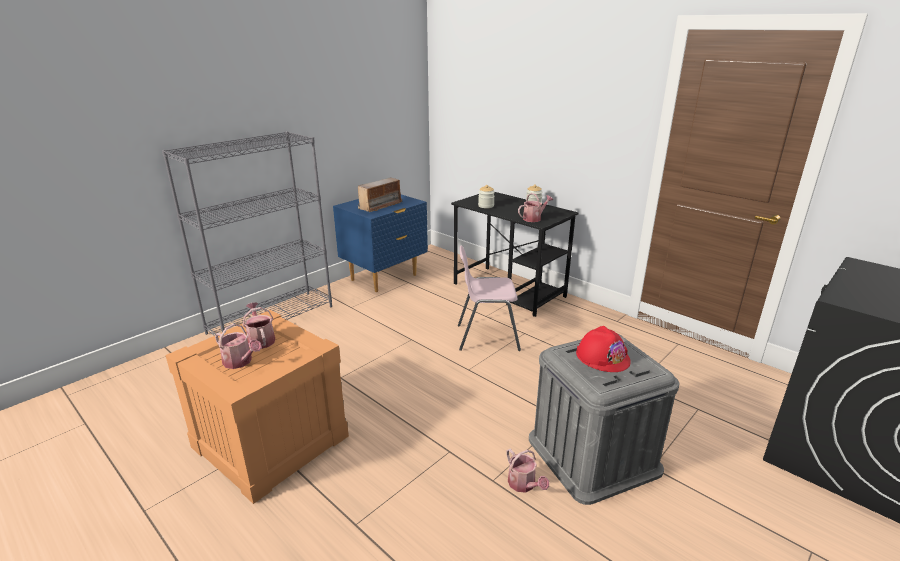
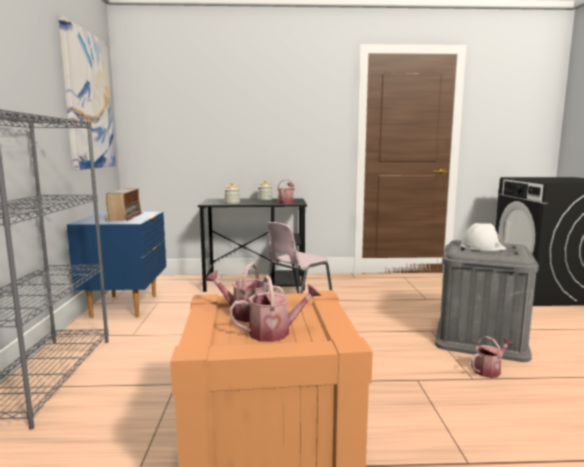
camera: 45 degrees left, 15 degrees down
watering can [506,449,549,493] -> watering can turned 45 degrees counterclockwise [471,336,514,378]
red hard hat [576,326,631,372] -> white hard hat [460,223,506,251]
none -> picture [58,17,116,170]

